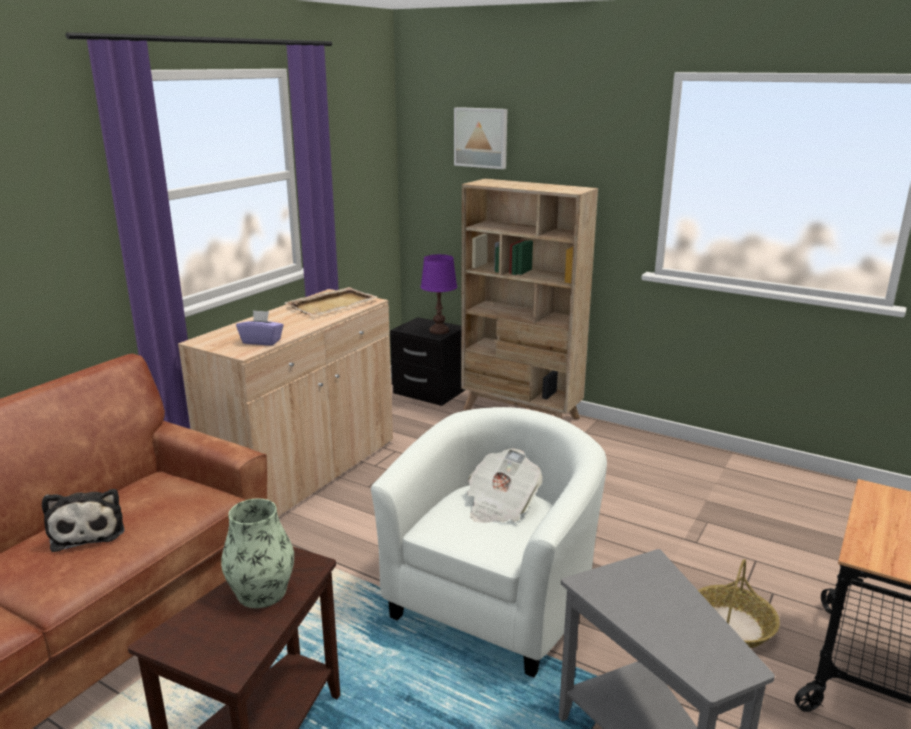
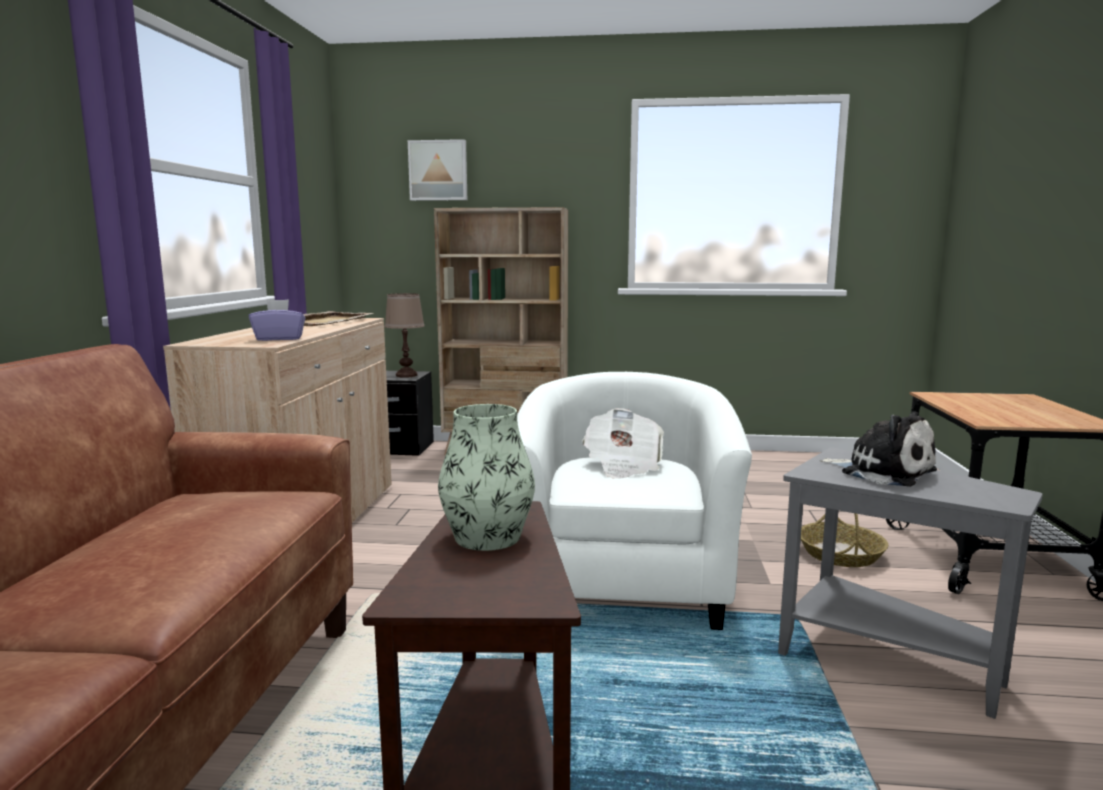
camera: 25 degrees left, 10 degrees down
plush toy [42,489,125,552] -> plush toy moved to [820,411,937,487]
purple table lamp [421,254,457,334] -> brown table lamp [384,293,425,378]

